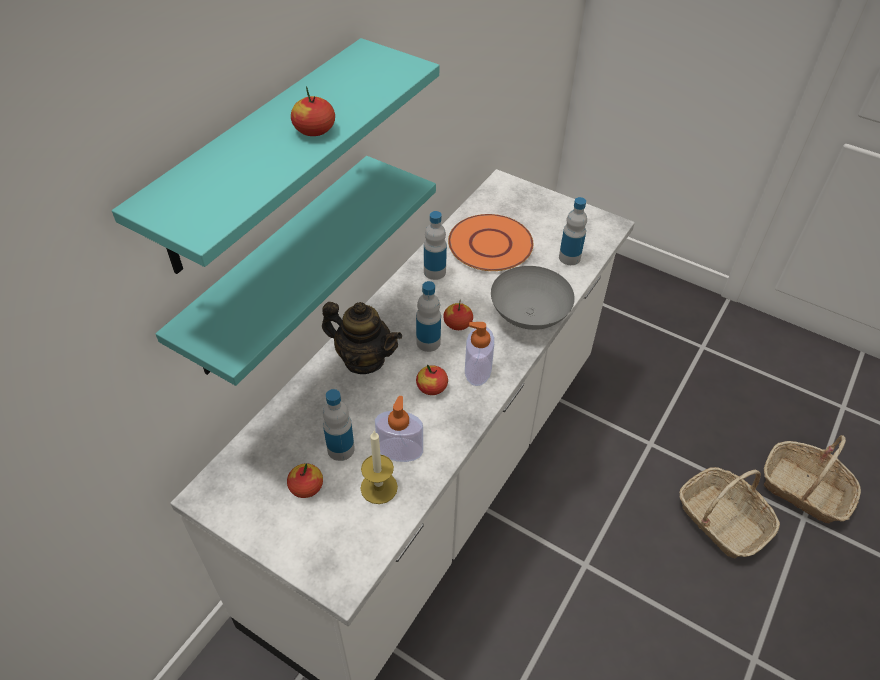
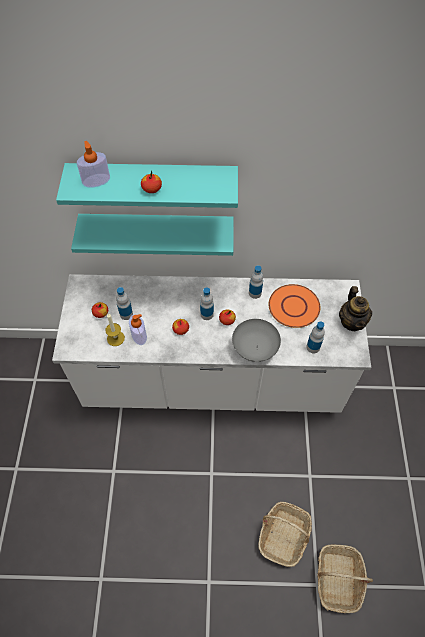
camera: 60 degrees right, 10 degrees up
teapot [322,302,402,374] -> teapot moved to [339,286,372,331]
soap dispenser [465,322,494,386] -> soap dispenser moved to [77,141,110,187]

